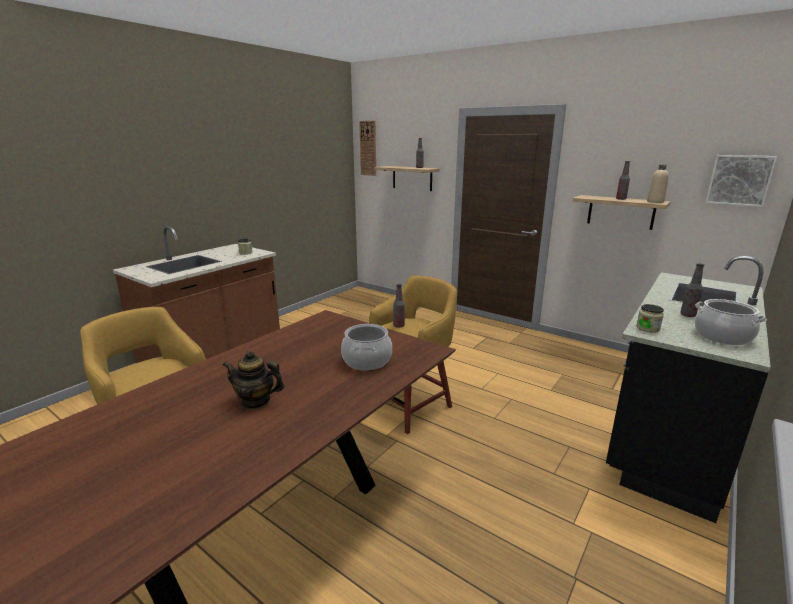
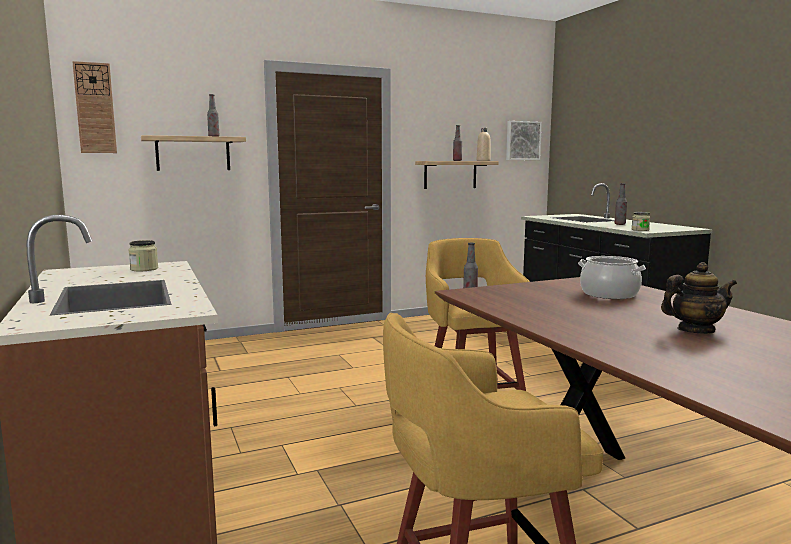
camera: 60 degrees left, 10 degrees down
teapot [223,350,284,409] -> teapot turned 135 degrees counterclockwise [661,262,737,334]
cooking pot [695,299,767,345] -> none

